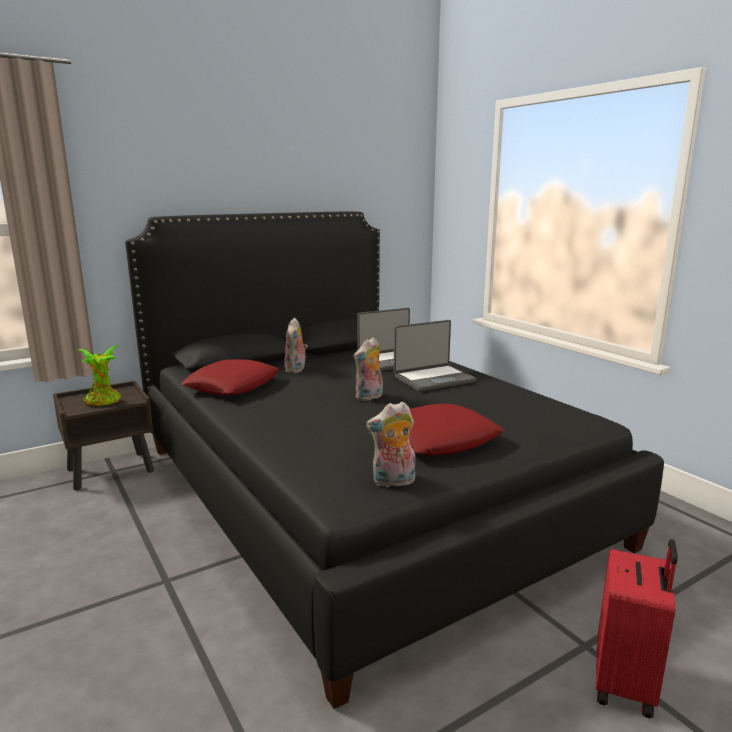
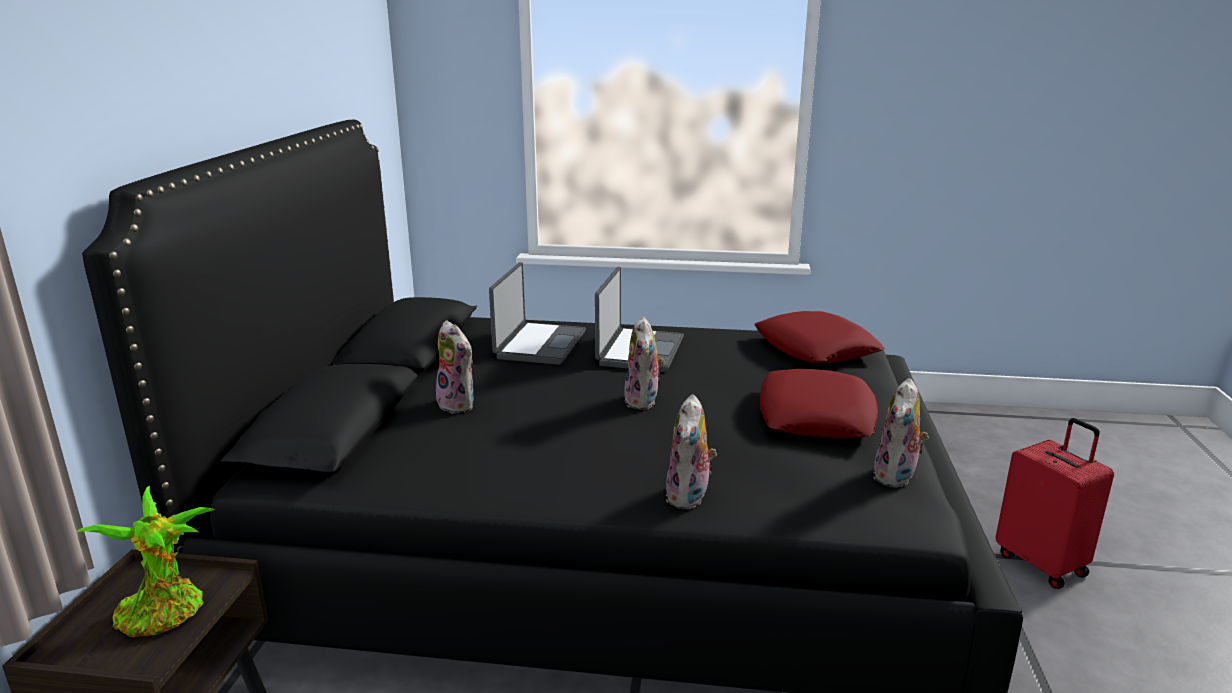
camera: 50 degrees left, 5 degrees up
red pillow [181,359,279,395] -> red pillow moved to [755,311,885,363]
none -> plush toy [666,394,717,509]

